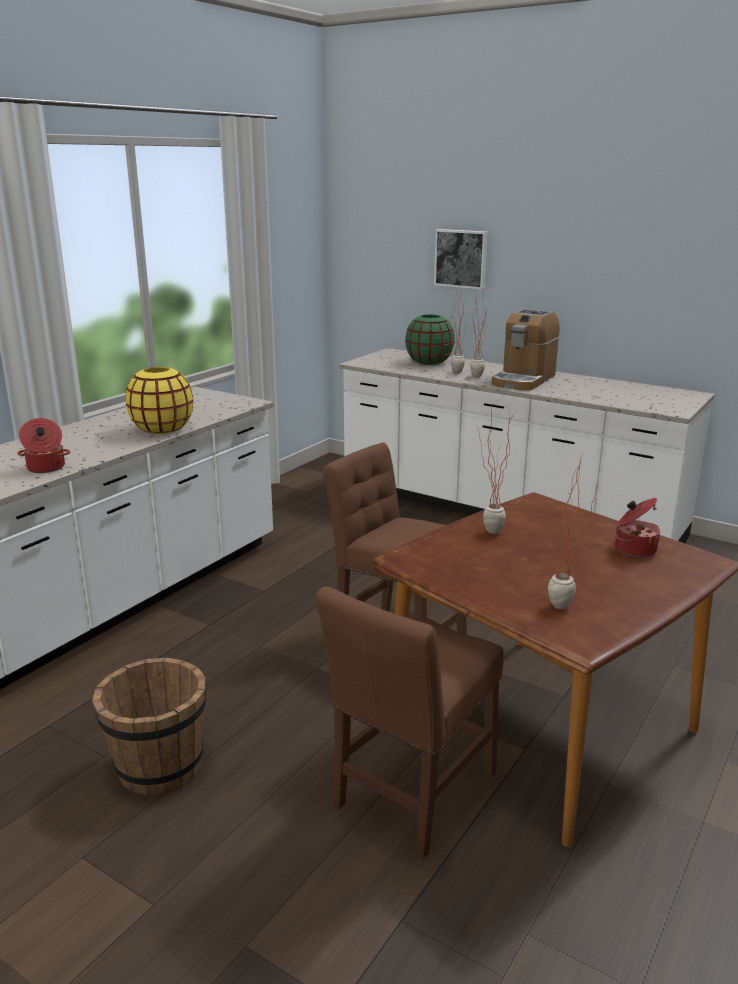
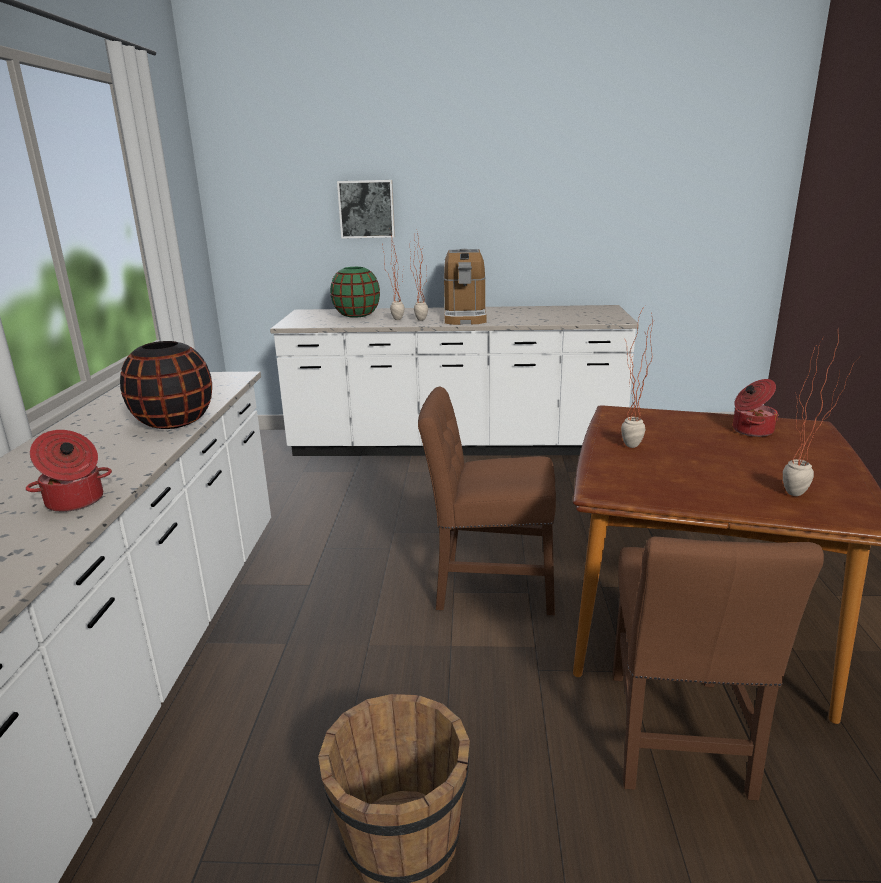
camera: 30 degrees left, 0 degrees up
yellow vase [125,366,193,434] -> black vase [120,341,212,429]

